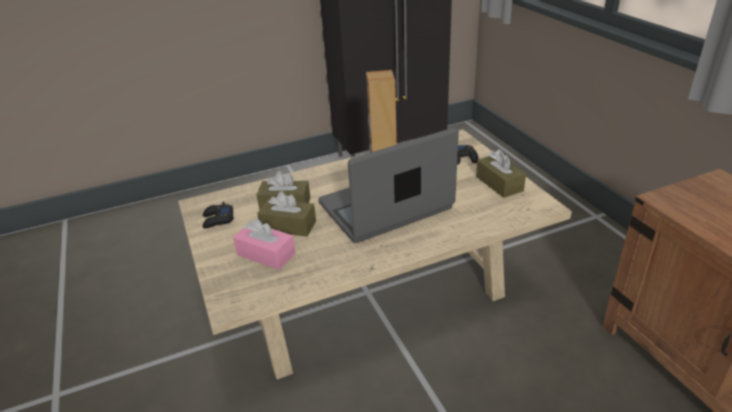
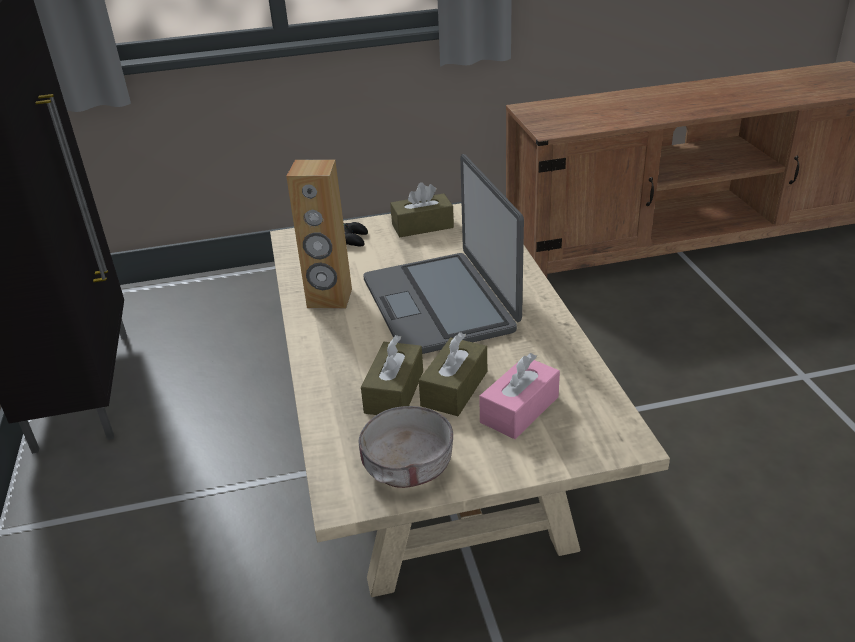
camera: 80 degrees left, 0 degrees up
black game controller [203,202,234,229] -> grey bowl [359,406,453,488]

